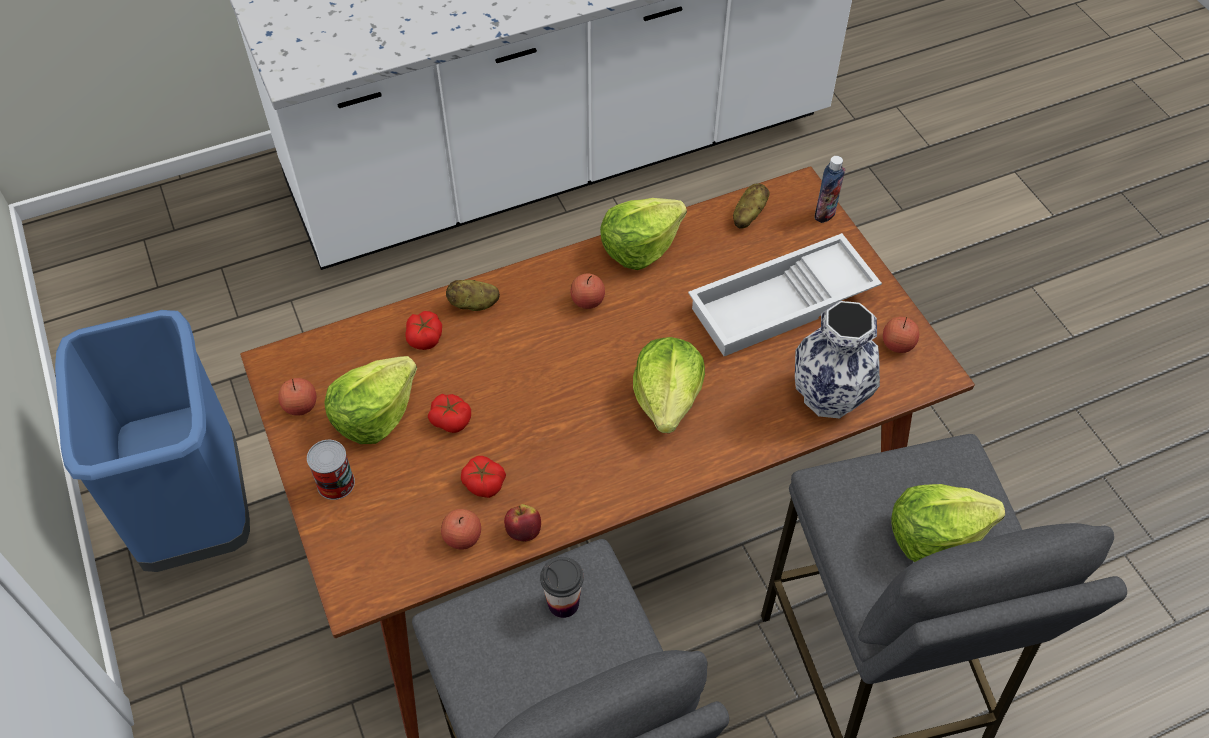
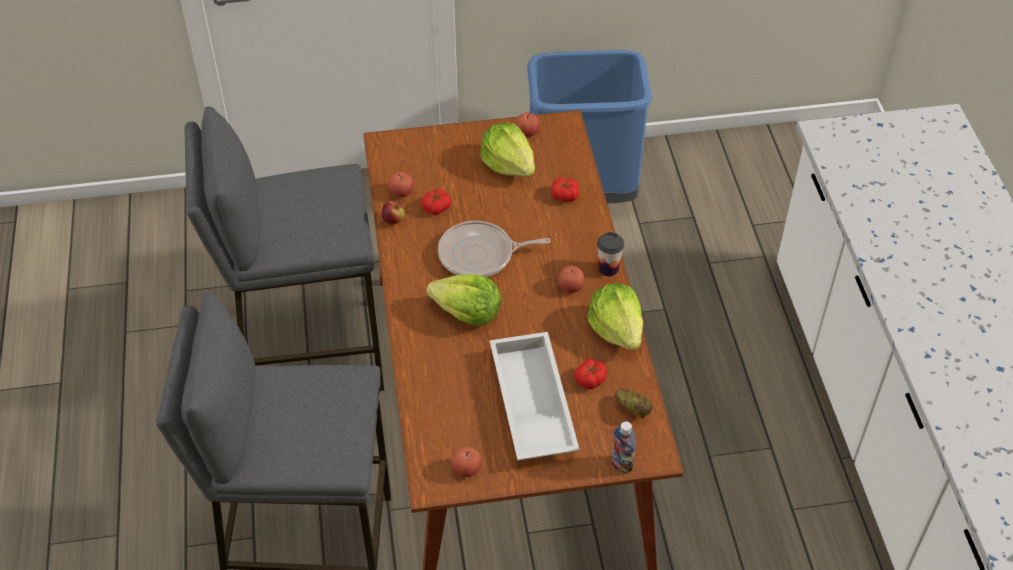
camera: 105 degrees right, 5 degrees down
can [307,440,355,500] -> none
tomato [428,394,471,433] -> tomato moved to [575,359,607,389]
potato [446,280,500,311] -> none
cup [540,557,584,618] -> cup moved to [597,232,624,276]
vase [795,301,880,419] -> none
lettuce [891,484,1005,562] -> none
none -> frying pan [438,221,551,277]

